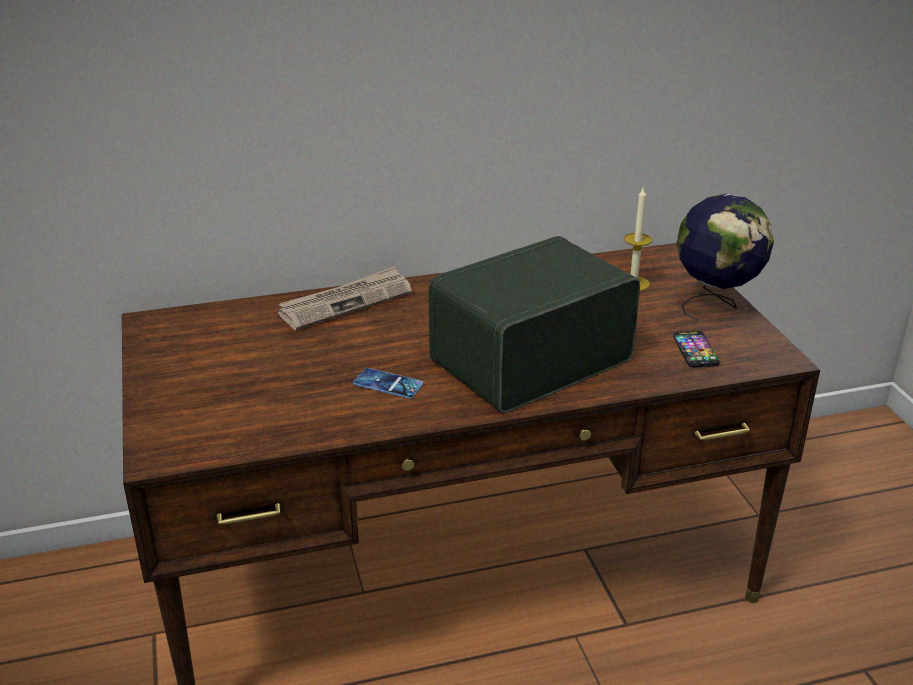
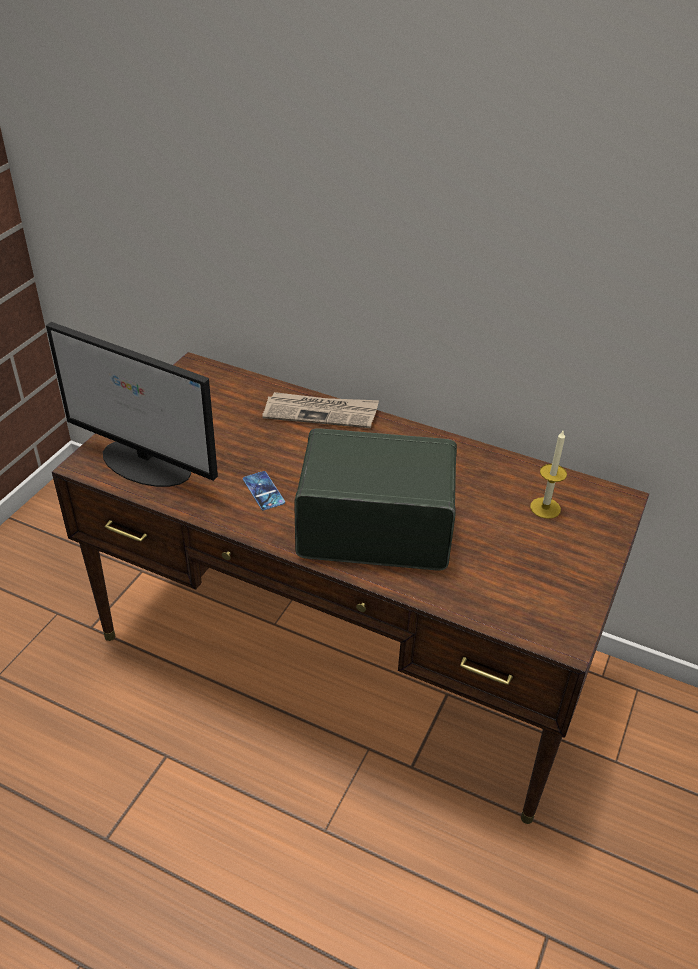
camera: 40 degrees right, 10 degrees up
phone [673,331,720,367] -> none
globe [677,194,774,321] -> none
none -> monitor [46,322,218,487]

